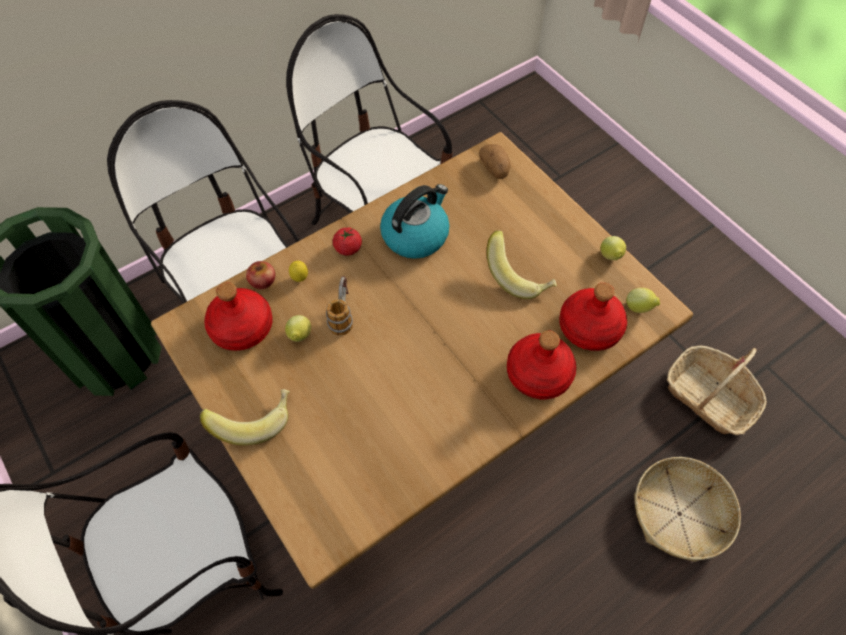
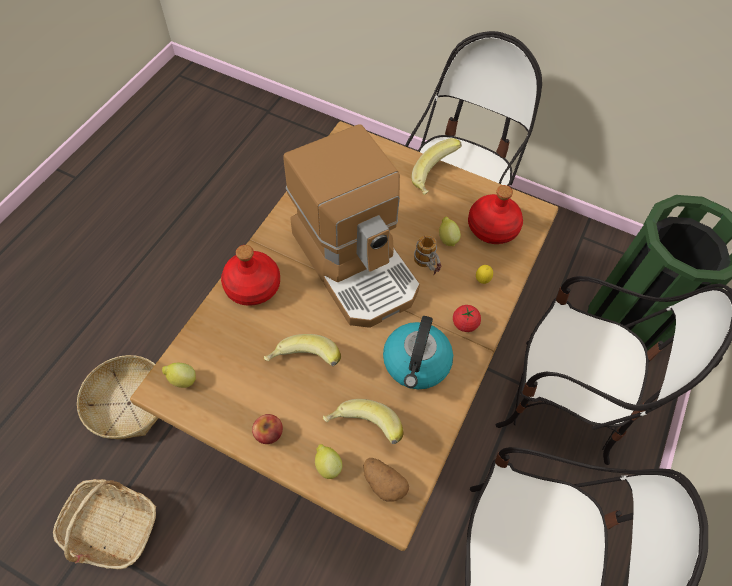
camera: 150 degrees right, 0 degrees up
apple [246,261,275,289] -> apple moved to [252,414,283,444]
red bottle [559,283,627,351] -> none
lemon [601,236,626,260] -> lemon moved to [315,444,342,479]
none -> coffee machine [283,124,420,328]
none -> banana [323,399,404,444]

